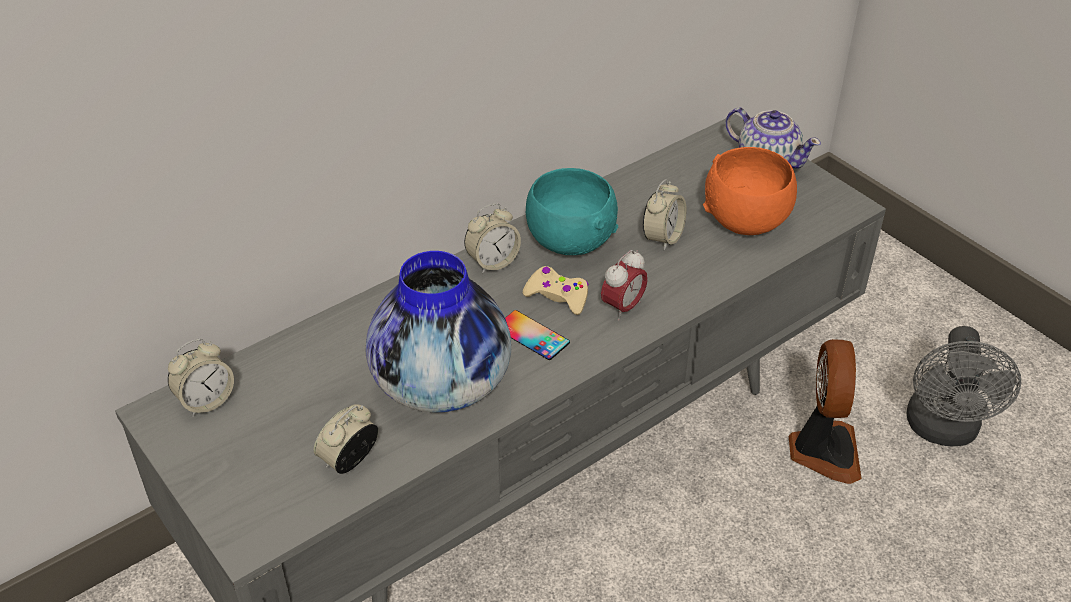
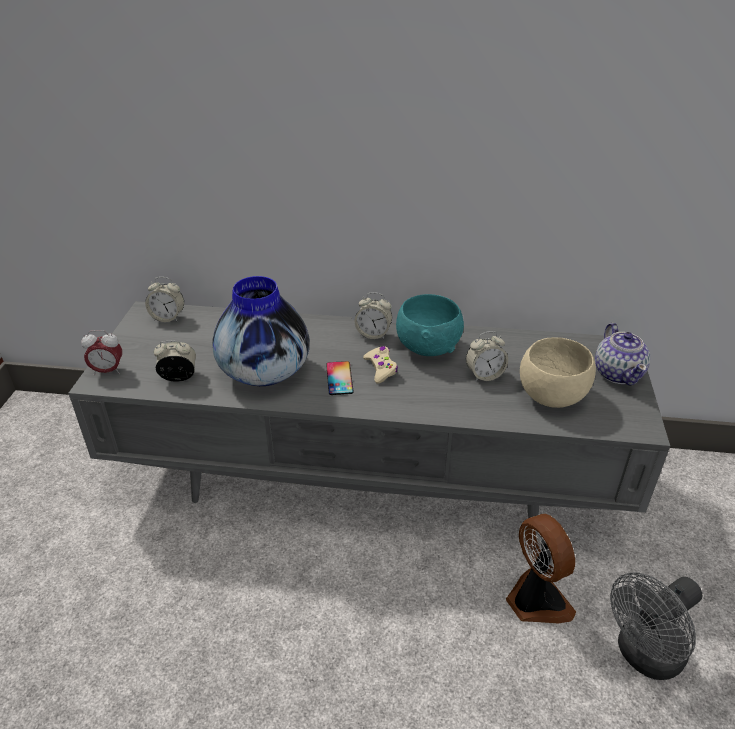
camera: 45 degrees right, 5 degrees down
alarm clock [601,250,648,321] -> alarm clock moved to [81,330,122,375]
orange bowl [703,147,797,235] -> beige bowl [520,337,596,408]
fan [789,339,862,484] -> fan turned 75 degrees counterclockwise [506,514,576,623]

